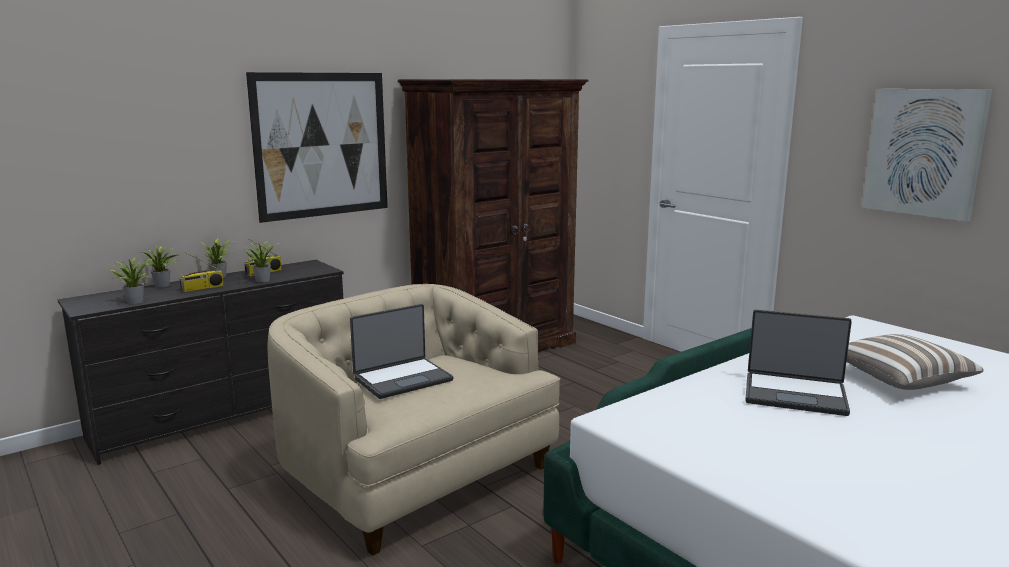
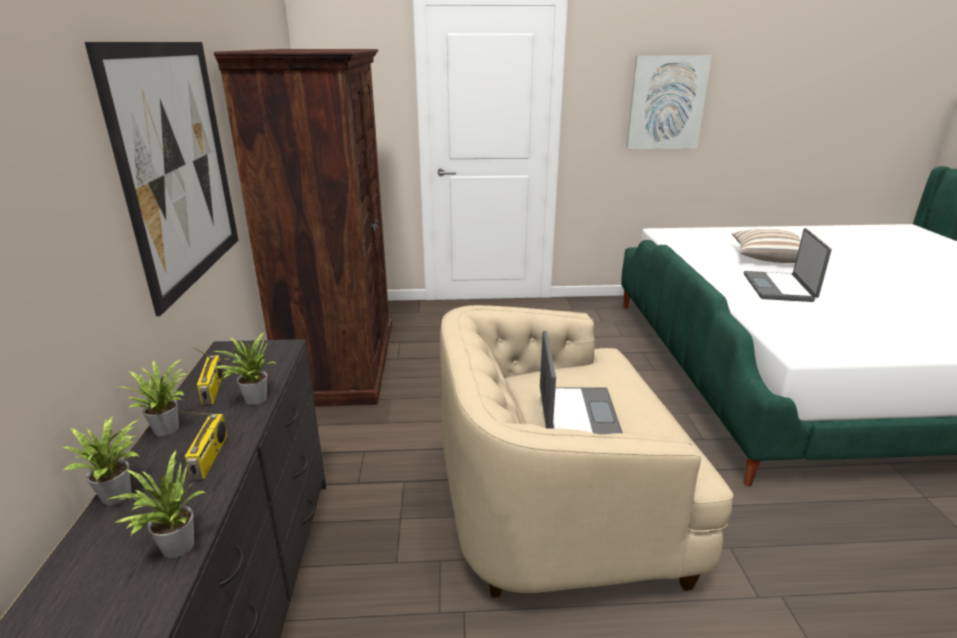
camera: 55 degrees left, 10 degrees up
laptop [745,310,852,416] -> laptop turned 135 degrees clockwise [744,228,832,302]

